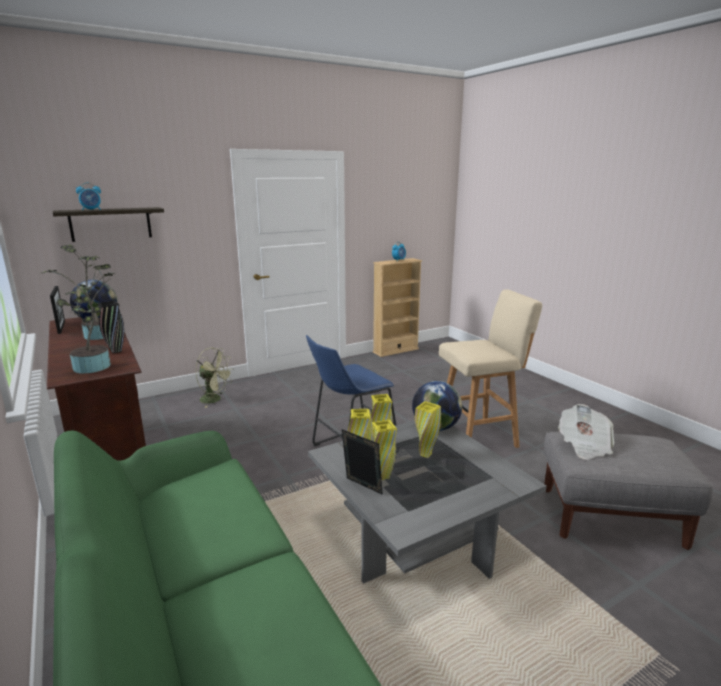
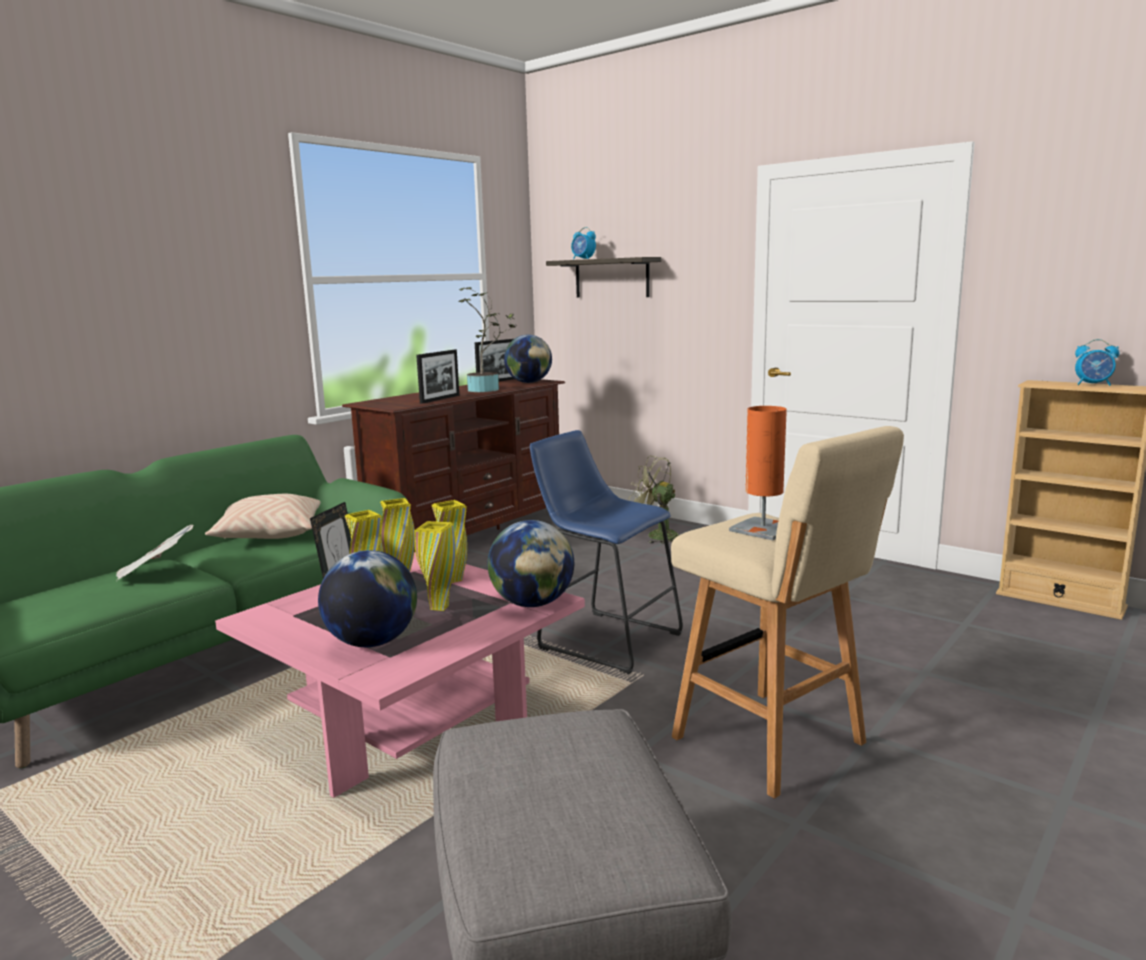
camera: 70 degrees right, 5 degrees down
potted plant [41,256,111,374] -> none
black vase [98,301,124,353] -> picture frame [416,350,459,404]
green fan [196,348,234,408] -> green fan turned 120 degrees clockwise [628,456,679,544]
grey coffee table [308,420,547,584] -> pink coffee table [215,552,585,798]
newspaper [558,404,614,459] -> newspaper moved to [116,525,193,580]
none -> beige pillow [205,494,320,539]
none -> globe [318,550,417,647]
none -> orange table lamp [729,406,787,540]

